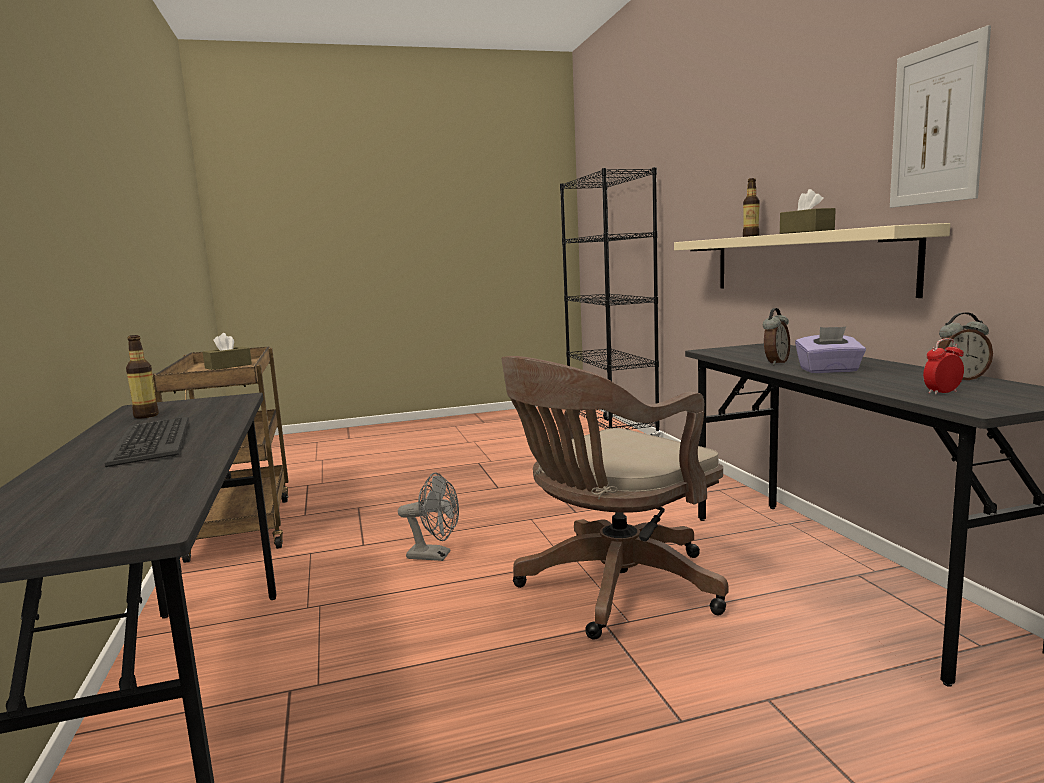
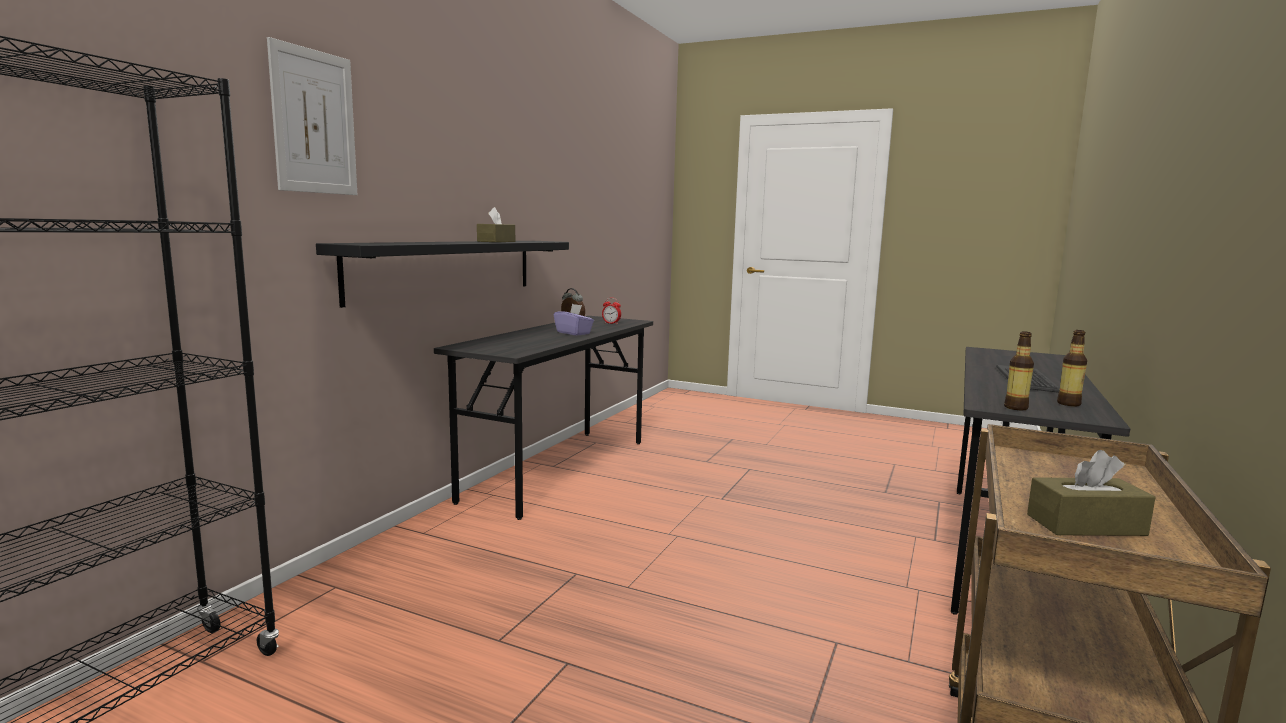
camera: 140 degrees left, 0 degrees up
grey fan [398,473,459,561] -> none
brown office chair [501,356,728,640] -> none
beige shelf [674,223,950,298] -> black shelf [316,241,569,308]
bottle [743,178,760,237] -> bottle moved to [1004,331,1034,410]
alarm clock [763,308,790,365] -> none
picture [890,25,991,208] -> picture moved to [267,37,357,195]

